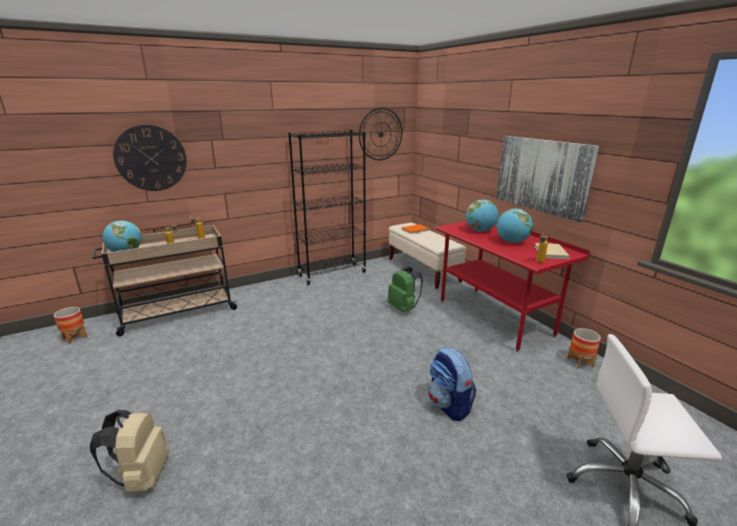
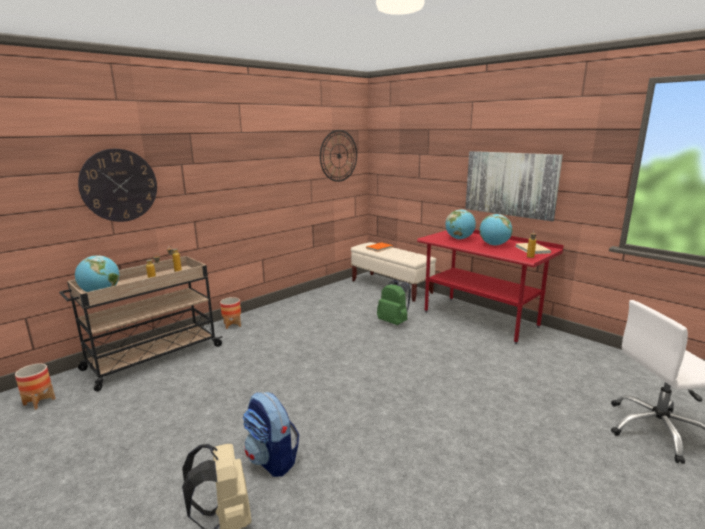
camera: 15 degrees left, 5 degrees down
black bookcase [288,130,366,285] -> none
backpack [428,347,476,421] -> backpack moved to [243,392,299,477]
planter [567,328,601,369] -> planter moved to [220,297,241,329]

